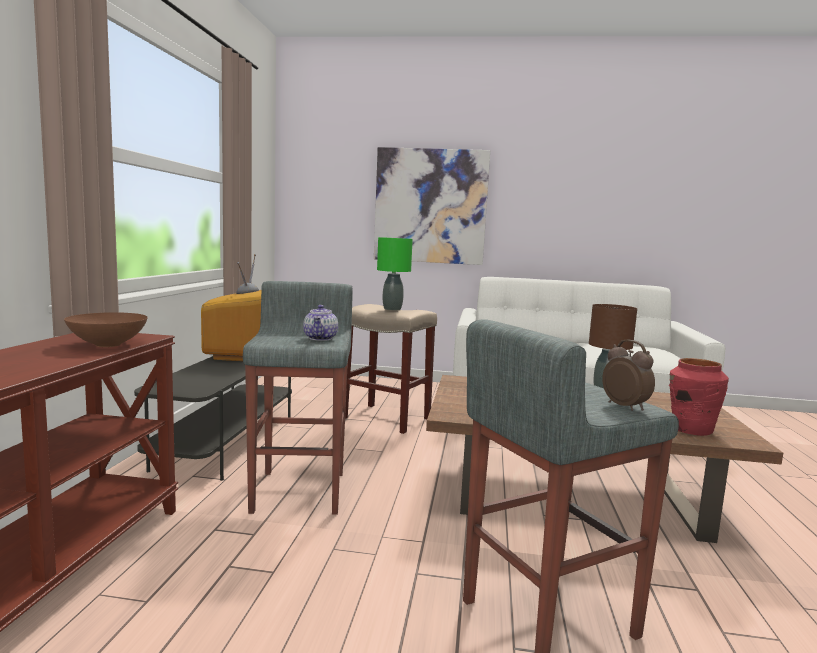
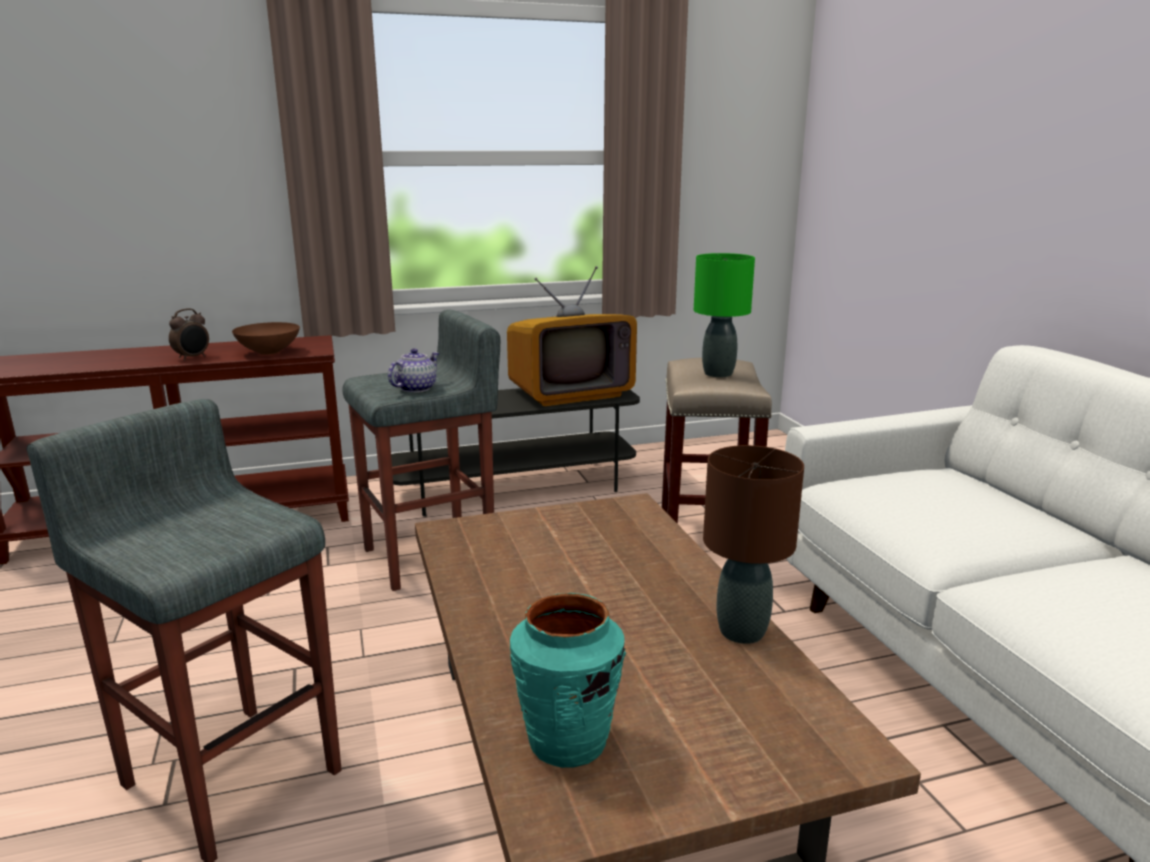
camera: 65 degrees right, 10 degrees up
teapot [303,305,338,341] -> teapot turned 150 degrees clockwise [388,348,439,393]
picture [374,147,490,265] -> none
alarm clock [602,340,655,411] -> alarm clock moved to [169,308,209,361]
red vase [669,358,729,436] -> turquoise vase [510,593,626,768]

